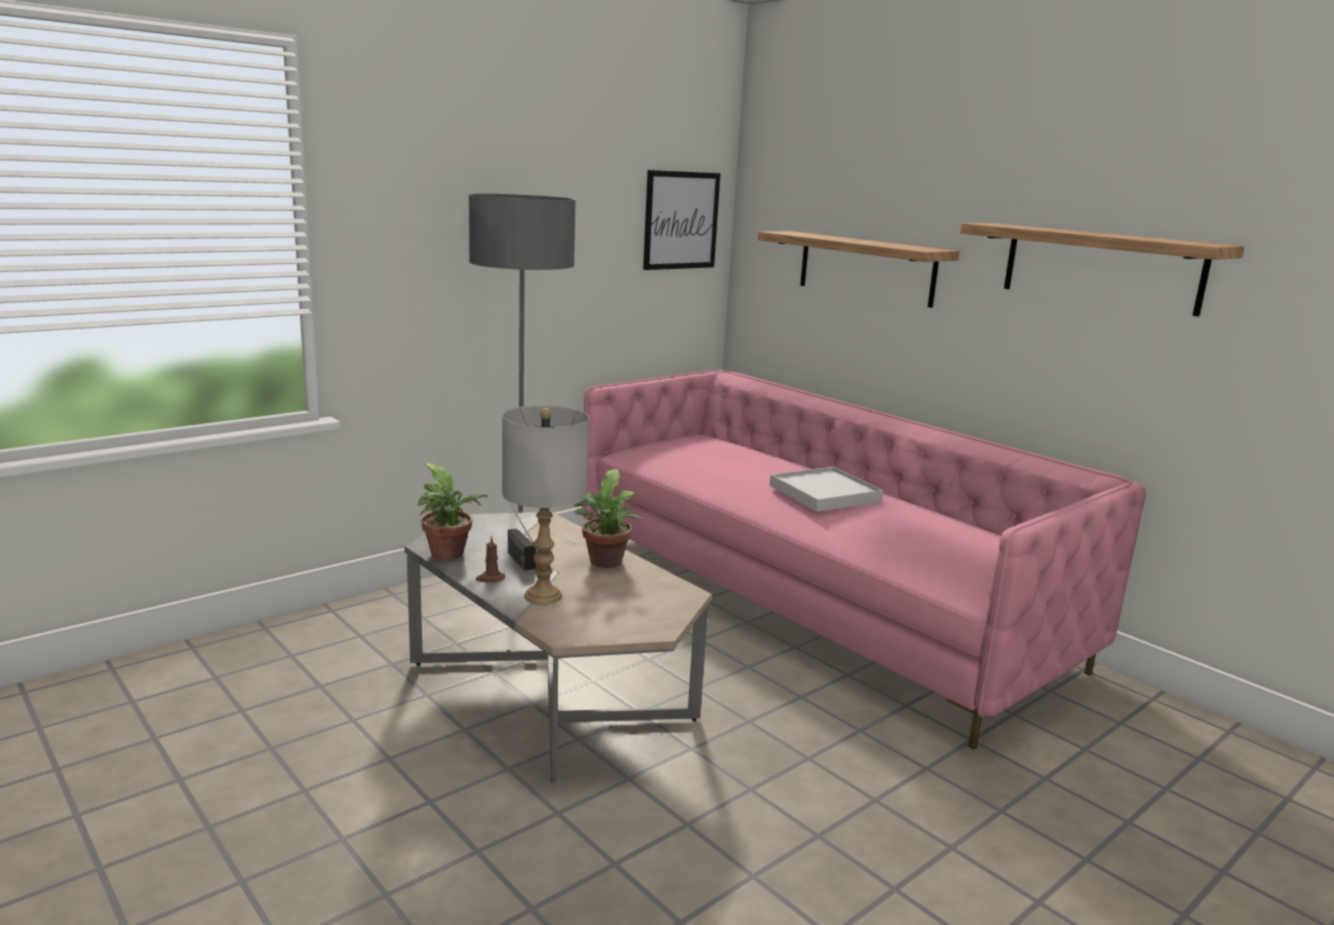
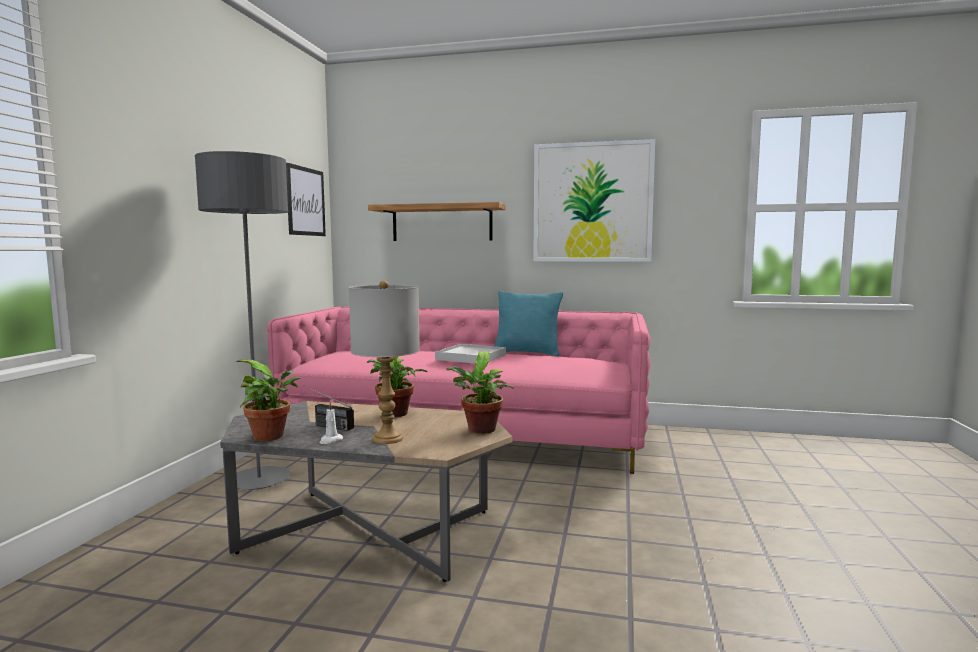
camera: 35 degrees left, 10 degrees down
brown candle [476,535,505,582] -> white candle [319,402,343,444]
shelf [960,223,1244,317] -> picture [533,139,655,262]
none -> potted plant [446,351,514,434]
none -> turquoise pillow [494,291,563,356]

